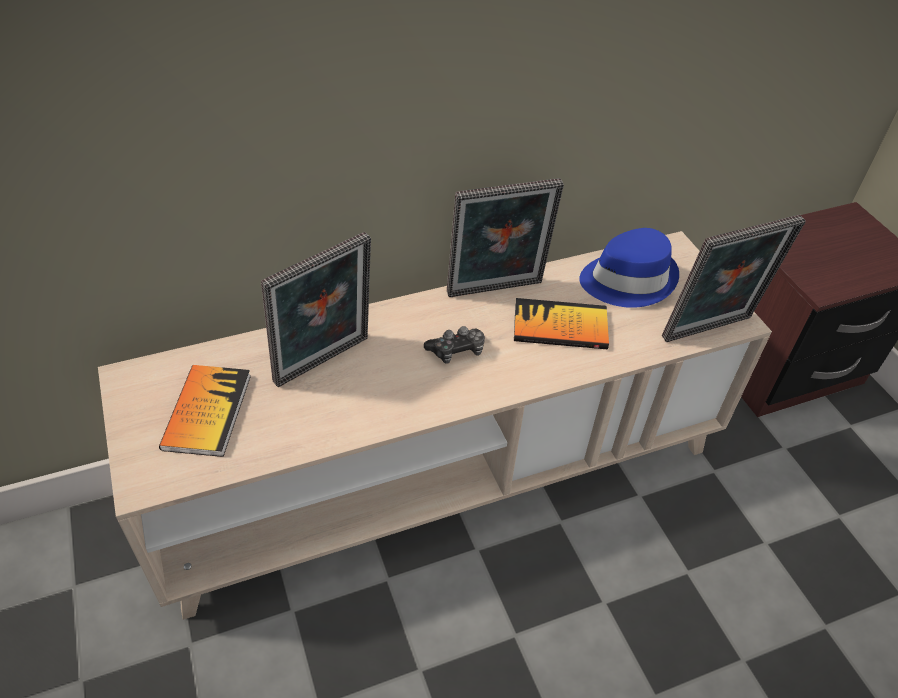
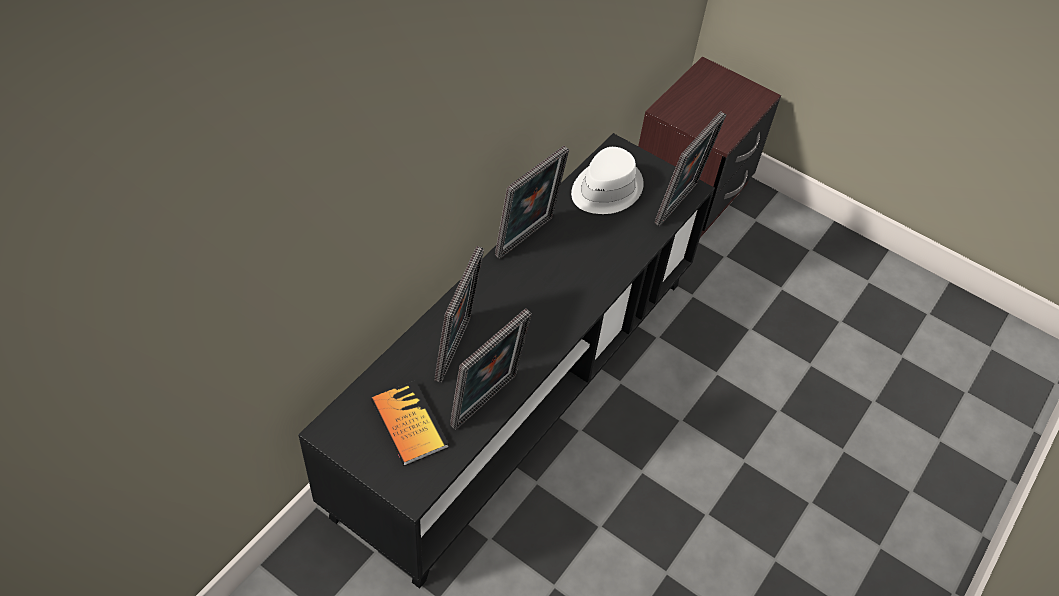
camera: 35 degrees left, 5 degrees up
beige tv stand [98,231,772,620] -> black tv stand [298,133,715,589]
game controller [424,326,485,364] -> none
book [514,298,609,350] -> none
blue hat [579,228,679,308] -> white hat [571,147,644,214]
none -> picture frame [450,308,532,430]

